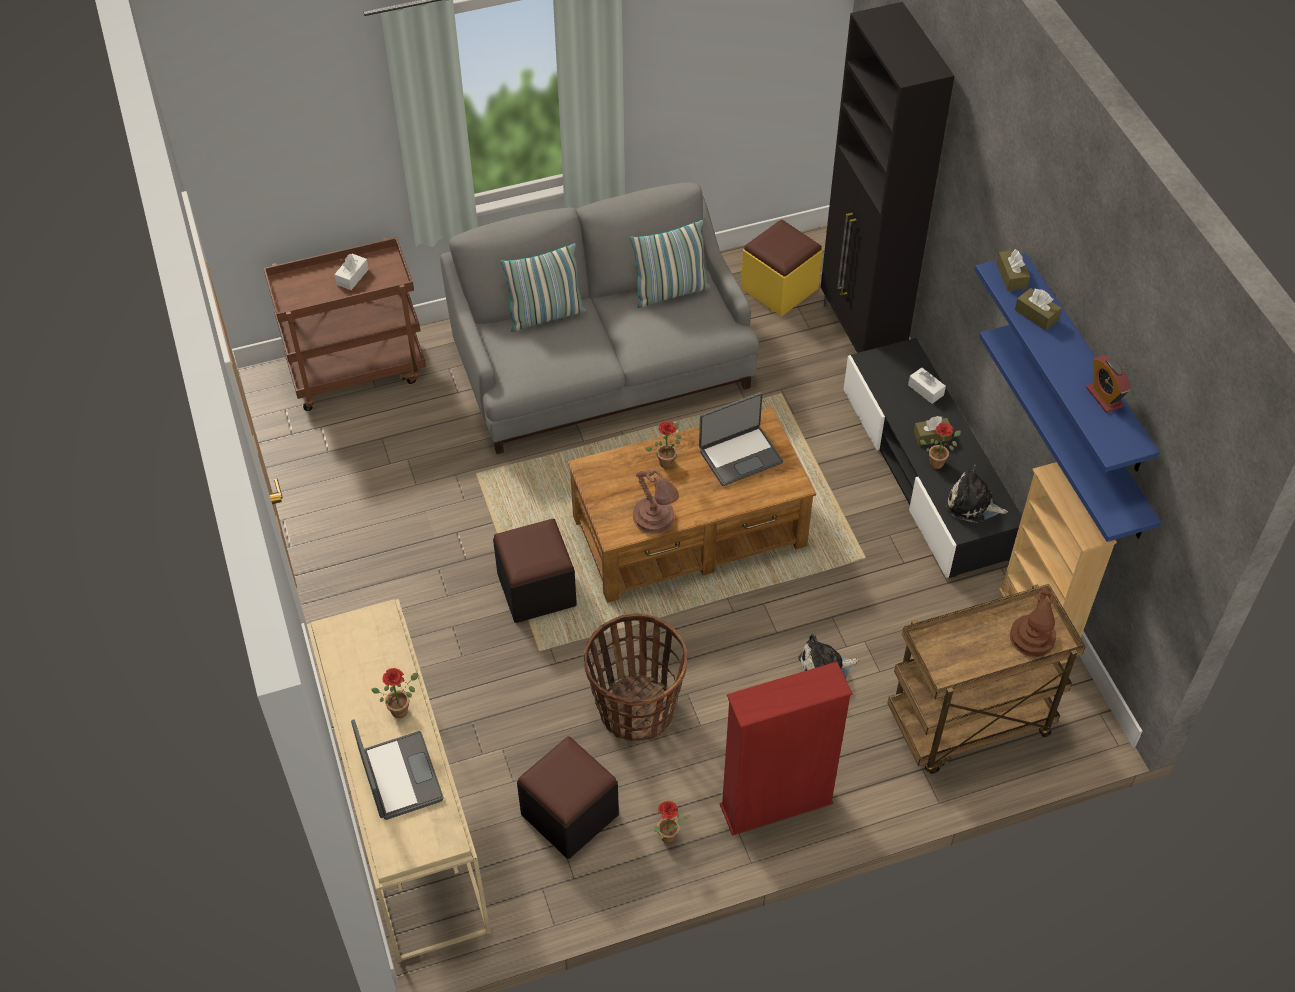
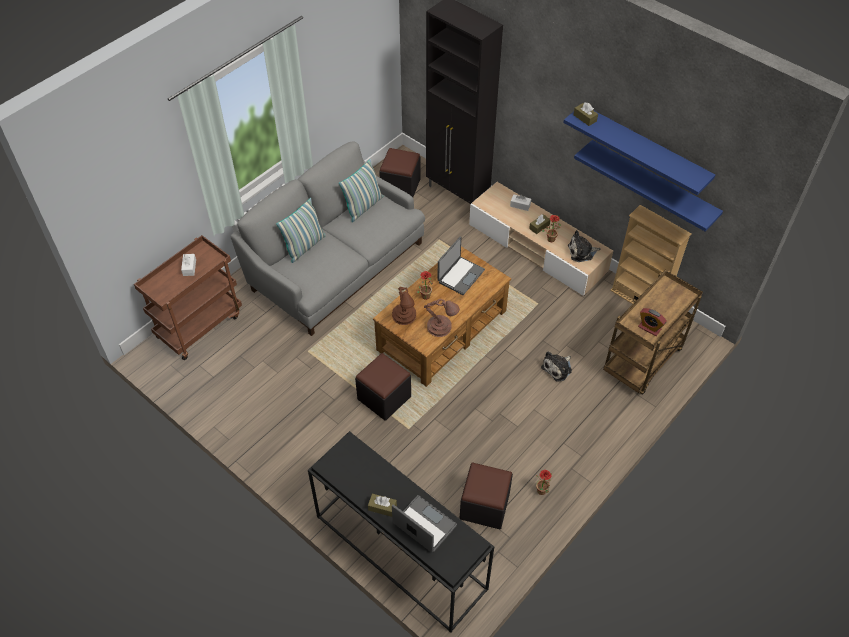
camera: 30 degrees left, 0 degrees up
beige console table [307,599,491,963] -> black console table [308,431,494,633]
potted plant [372,668,418,718] -> none
basket [584,613,687,742] -> none
red bookcase [720,662,853,835] -> none
yellow ottoman [741,220,822,316] -> black ottoman [379,148,421,197]
black tv stand [843,338,1022,578] -> beige tv stand [469,182,613,296]
brown table lamp [1010,586,1056,657] -> brown table lamp moved to [392,287,416,325]
brown tissue box [1015,288,1062,331] -> brown tissue box moved to [368,494,397,517]
alarm clock [1086,355,1131,413] -> alarm clock moved to [638,308,667,336]

